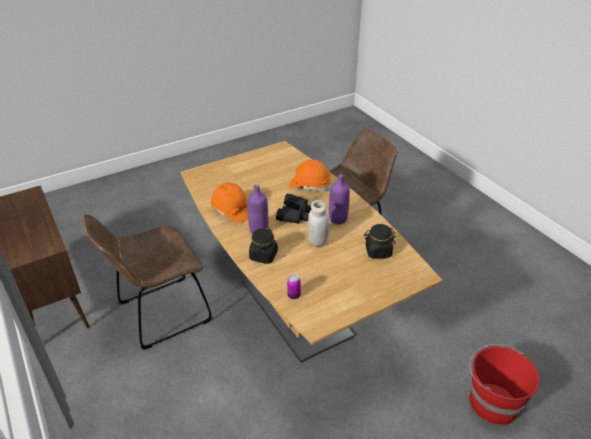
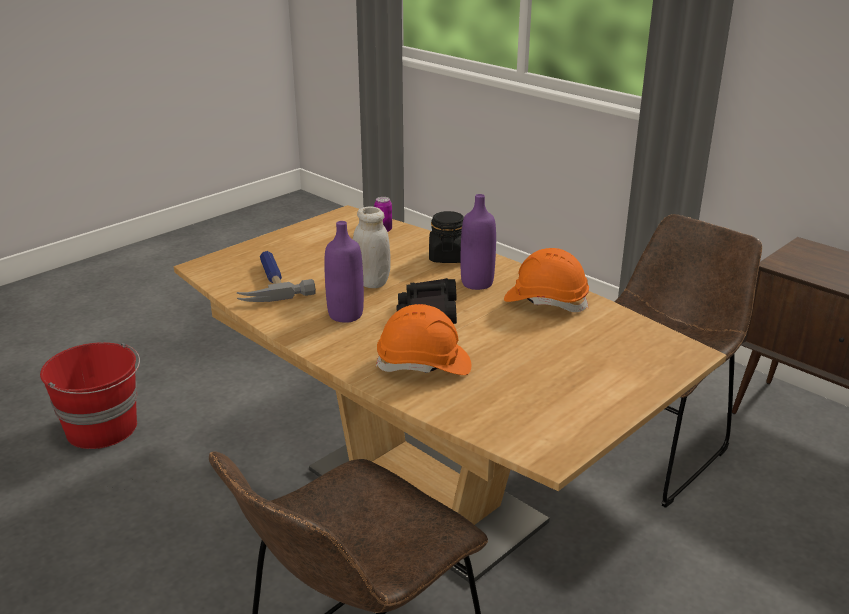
camera: 165 degrees right, 10 degrees down
black jar [364,224,396,258] -> hammer [237,251,316,302]

